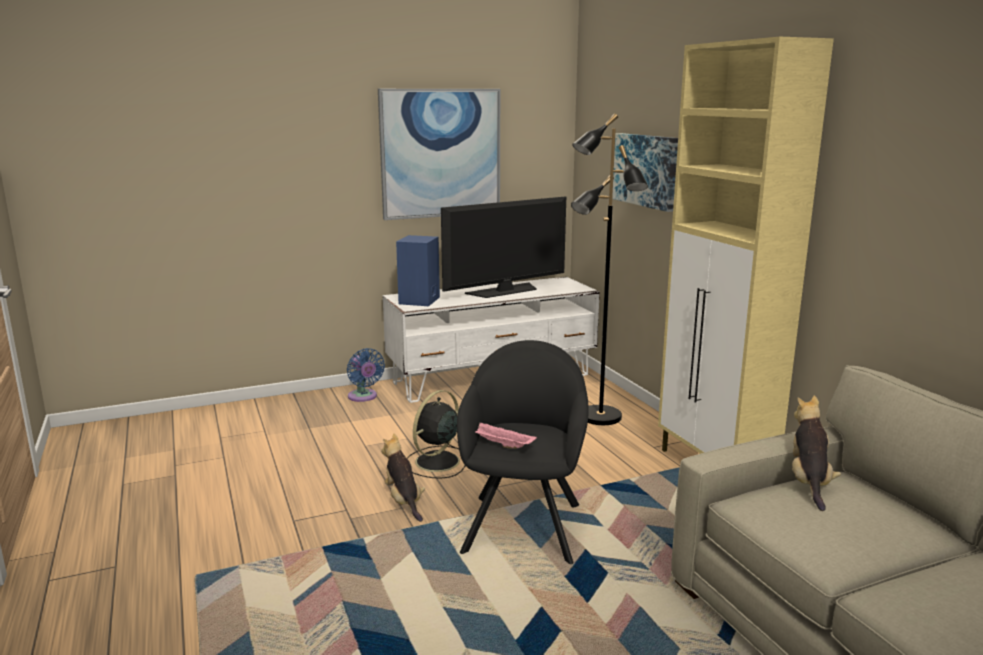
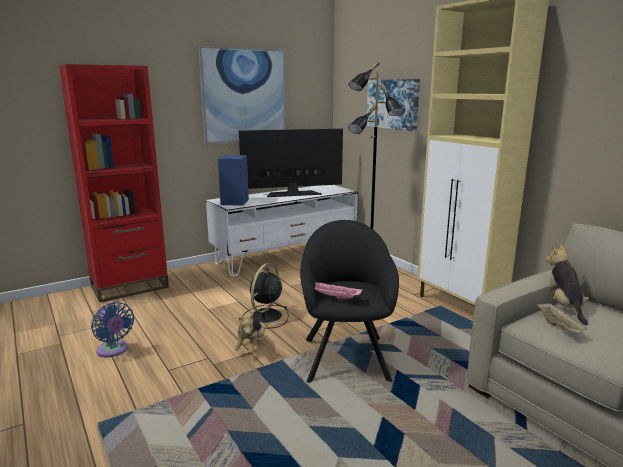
camera: 10 degrees left, 0 degrees up
blue fan [347,348,385,402] -> blue fan moved to [91,302,134,357]
plush toy [381,433,425,522] -> plush toy turned 135 degrees counterclockwise [234,313,265,354]
television [441,196,566,298] -> television turned 150 degrees counterclockwise [239,129,343,197]
none -> red bookcase [59,64,169,303]
none -> beige tray [536,303,586,333]

